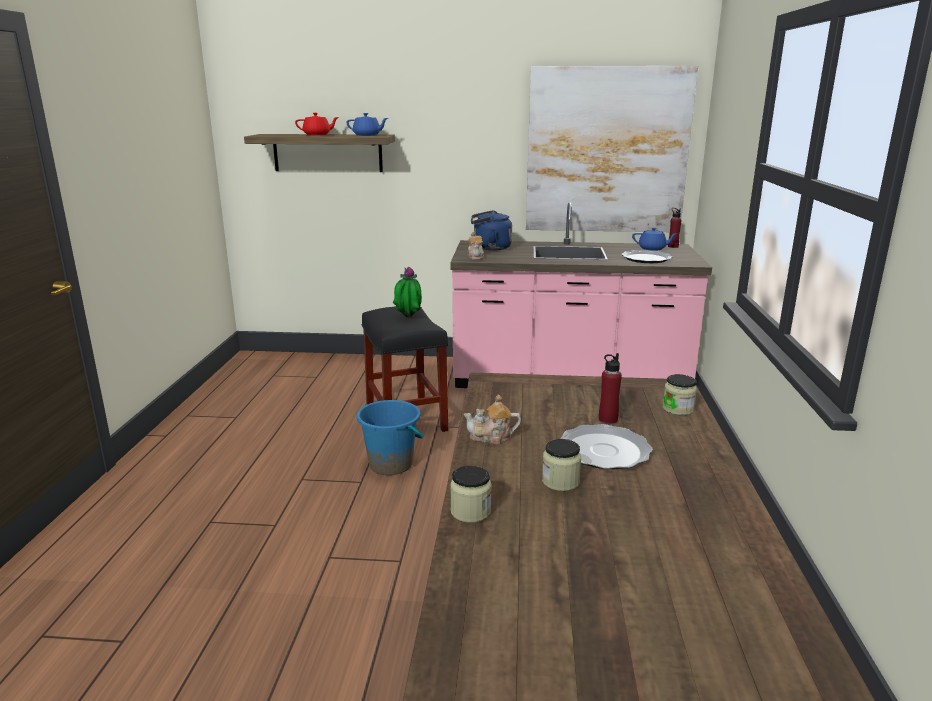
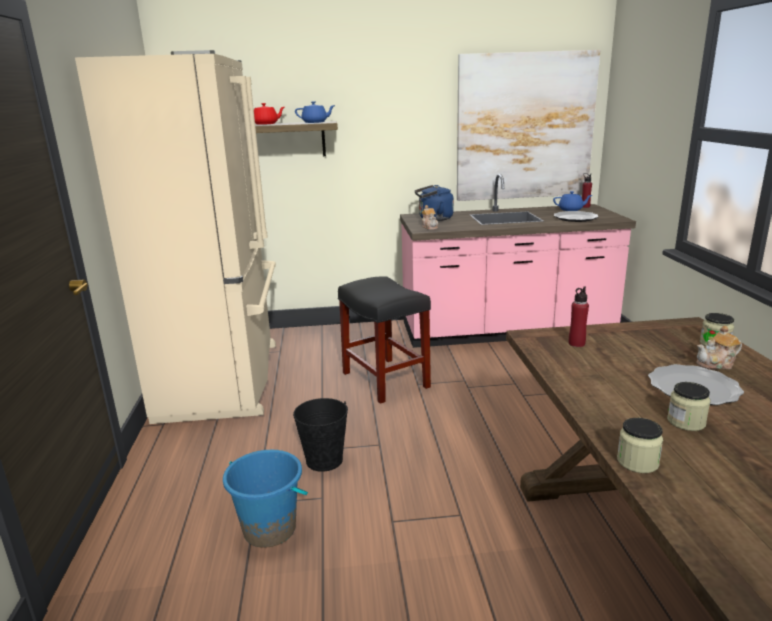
camera: 10 degrees left, 0 degrees up
blue bucket [357,400,424,475] -> blue bucket moved to [223,450,308,548]
potted plant [393,267,422,317] -> none
teapot [463,395,521,444] -> teapot moved to [697,326,742,369]
red bottle [599,353,622,424] -> red bottle moved to [569,286,589,347]
none -> beige fridge [75,50,276,424]
none -> black bucket [293,398,348,472]

